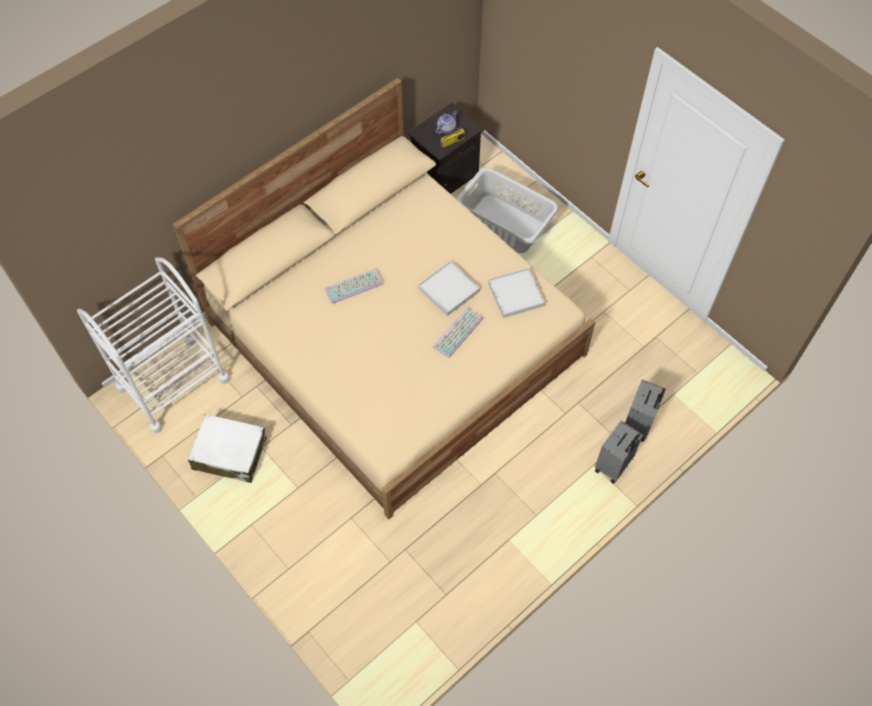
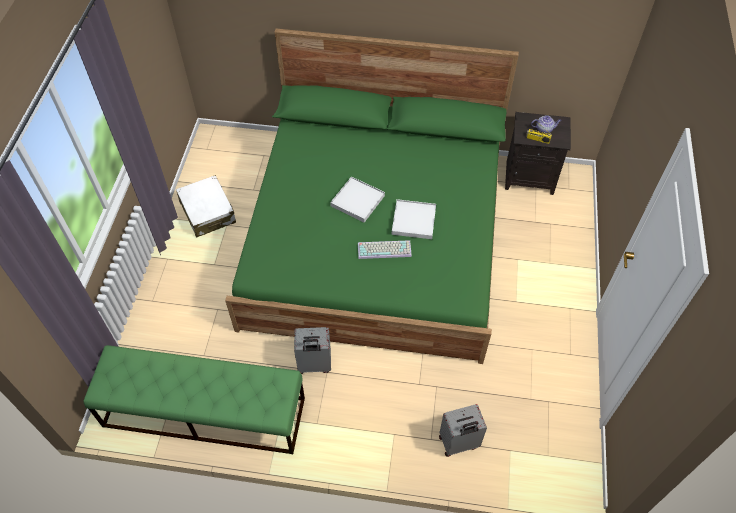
camera: 50 degrees right, 5 degrees down
white cart [77,257,230,434] -> none
beige bed [172,78,595,519] -> green bed [225,29,519,364]
keyboard [325,268,384,304] -> none
grey laundry basket [457,167,558,253] -> none
white tray [488,268,545,318] -> white tray moved to [330,176,385,223]
grey suitcase [595,421,643,483] -> grey suitcase moved to [294,327,331,374]
none -> green bench [84,345,305,454]

